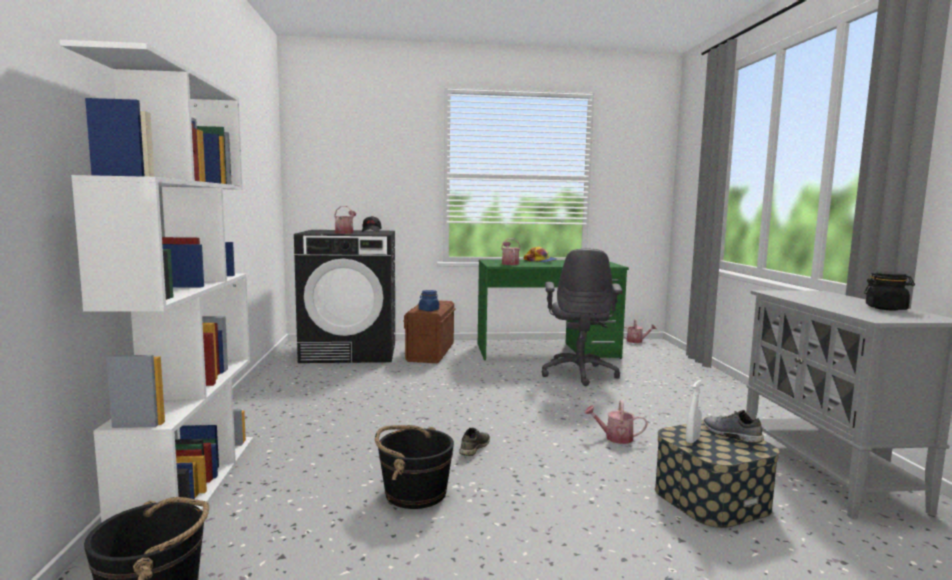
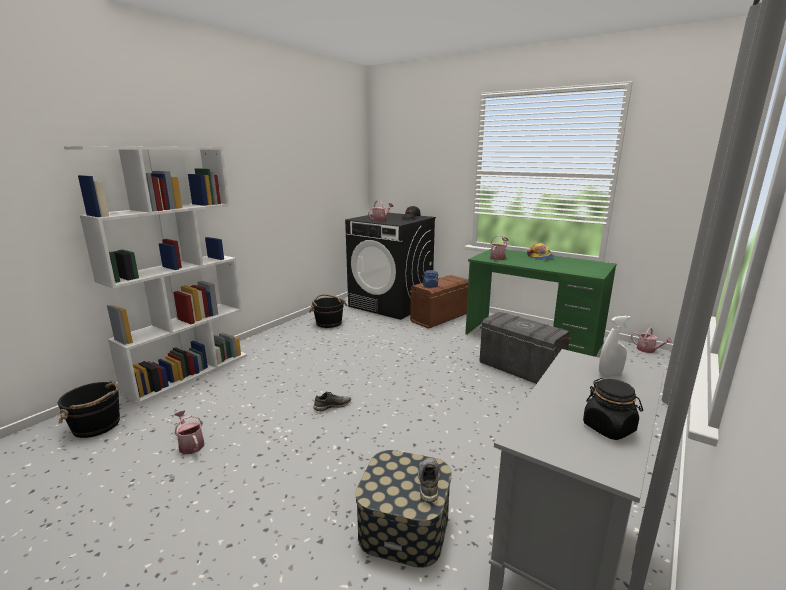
camera: 40 degrees right, 10 degrees up
black bucket [375,425,454,509] -> black bucket moved to [309,294,347,328]
grey office chair [542,248,622,386] -> grey storage box [480,312,571,384]
watering can [584,400,648,444] -> watering can moved to [174,410,204,454]
white spray bottle [686,380,702,443] -> white spray bottle moved to [599,316,631,375]

